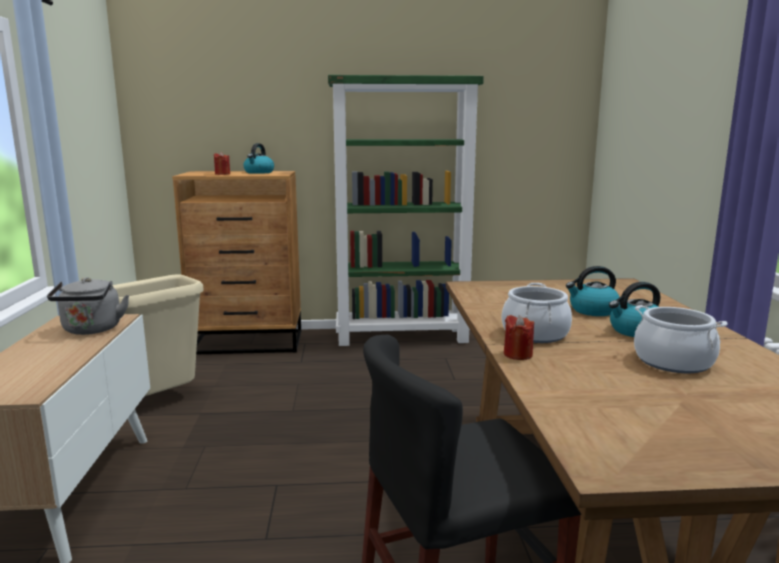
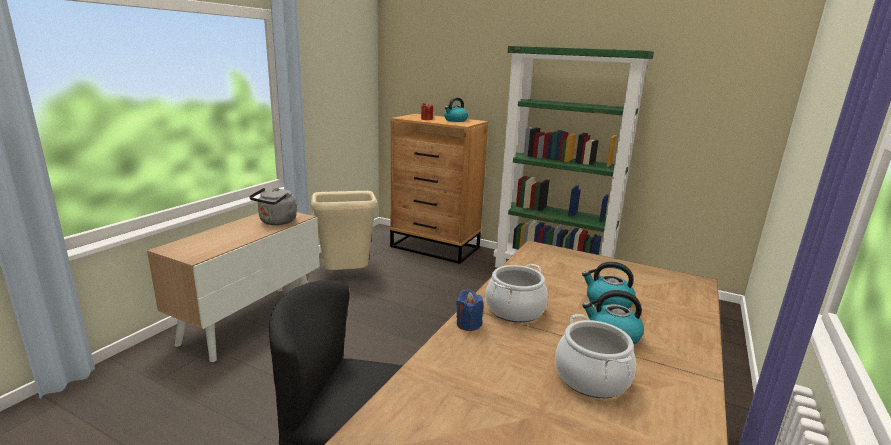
camera: 30 degrees right, 5 degrees up
red candle [504,315,534,360] -> blue candle [456,289,484,331]

